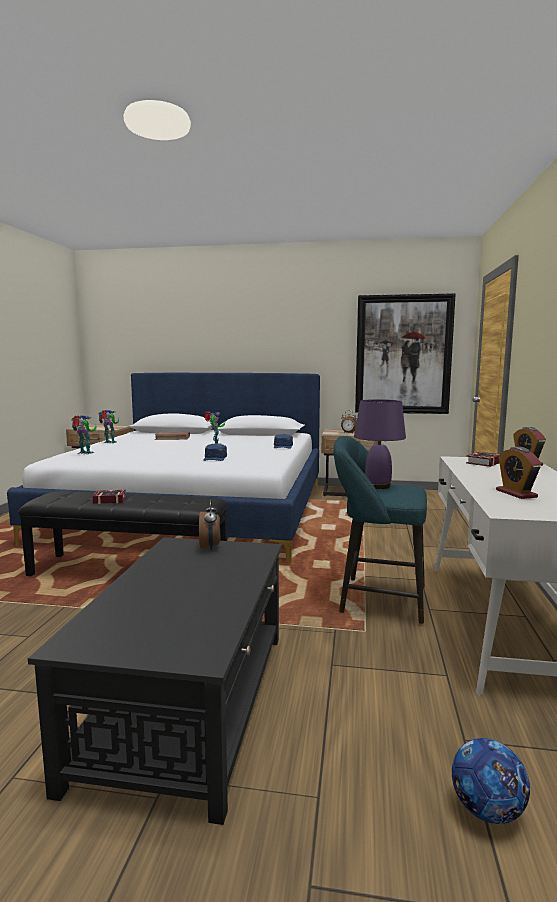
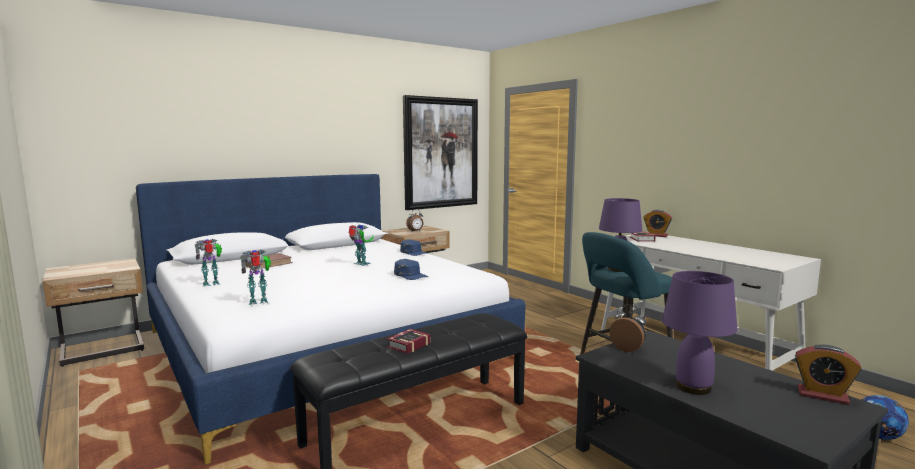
camera: 45 degrees left, 0 degrees up
alarm clock [496,447,542,499] -> alarm clock moved to [795,345,862,405]
none -> purple table lamp [662,271,737,395]

